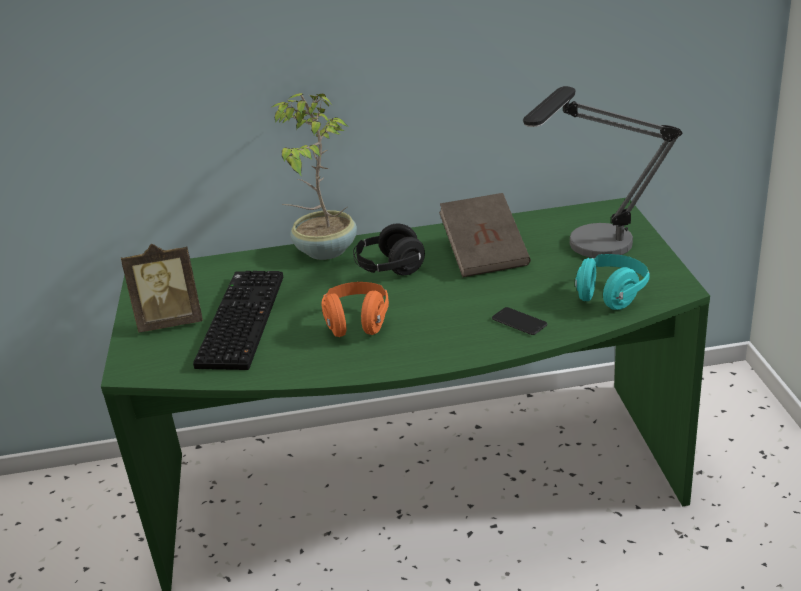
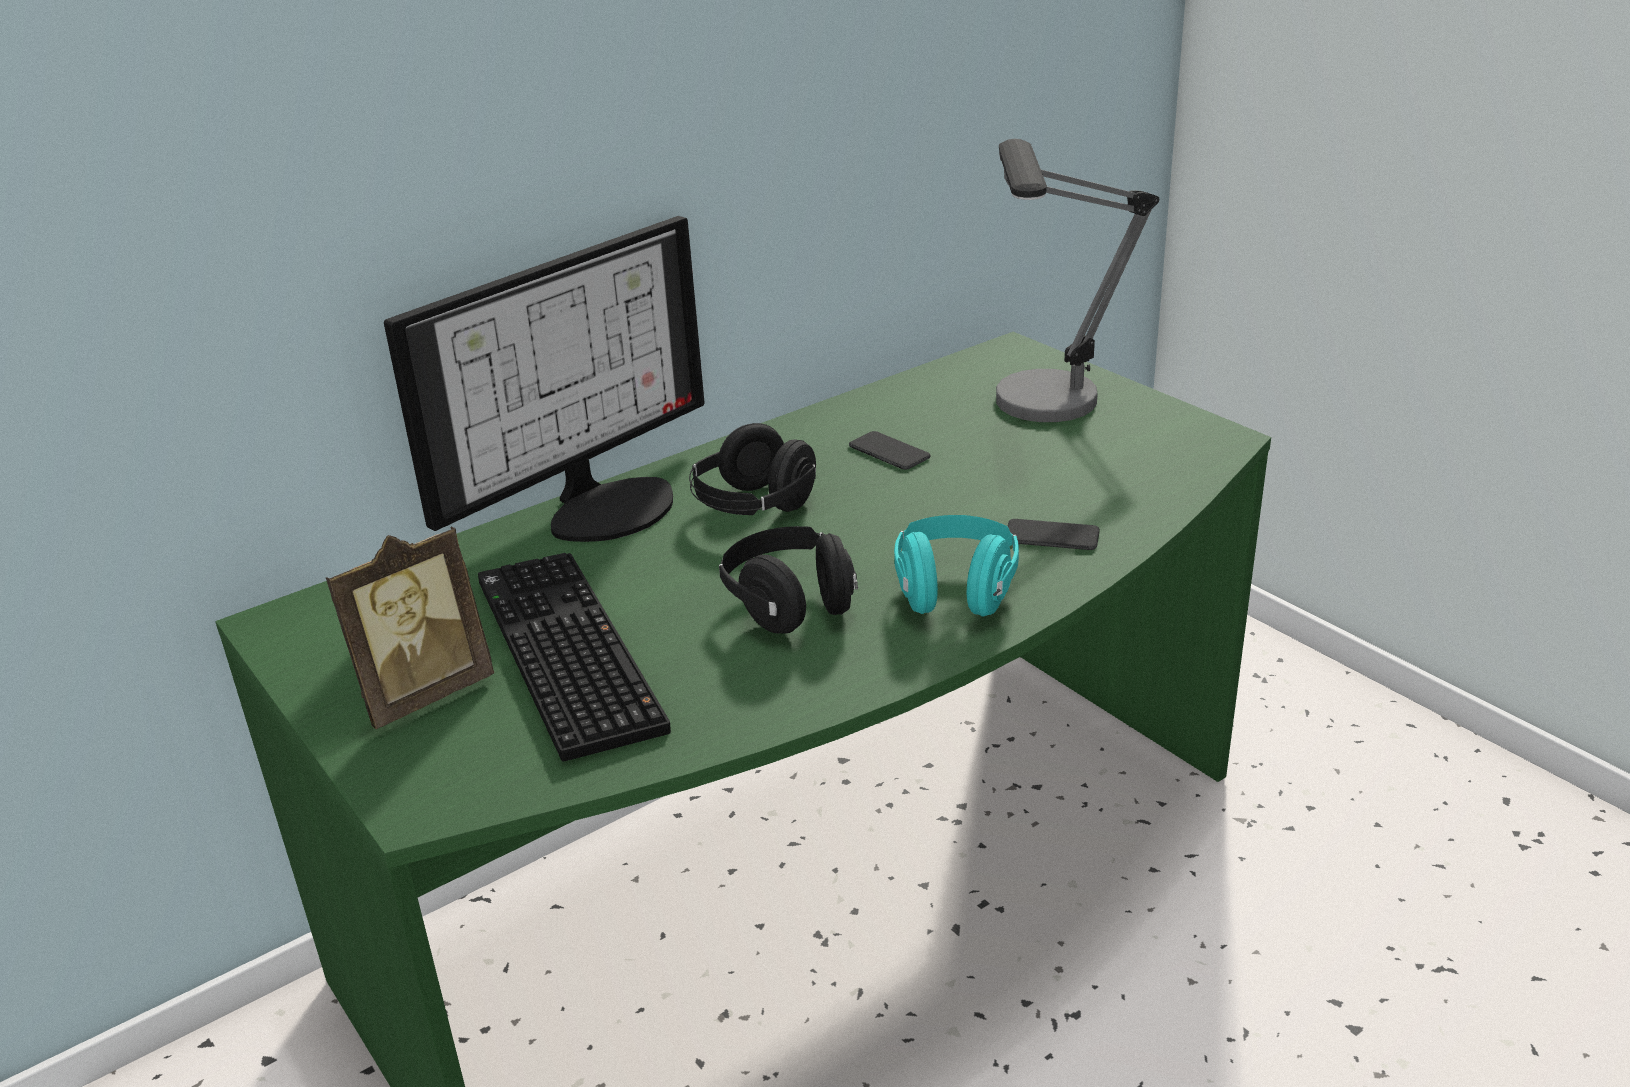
camera: 30 degrees left, 0 degrees up
potted plant [270,93,357,260] -> monitor [384,216,705,542]
orange headphones [322,282,389,337] -> black headphones [719,526,858,634]
brown book [439,193,531,277] -> phone [849,431,931,470]
turquoise headphones [575,254,650,310] -> turquoise headphones moved to [894,515,1019,617]

